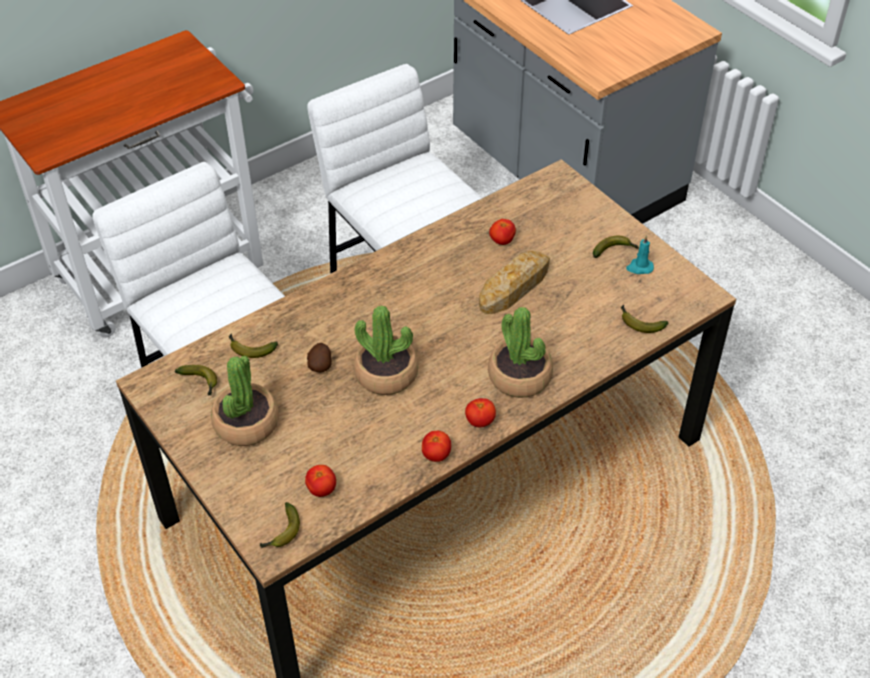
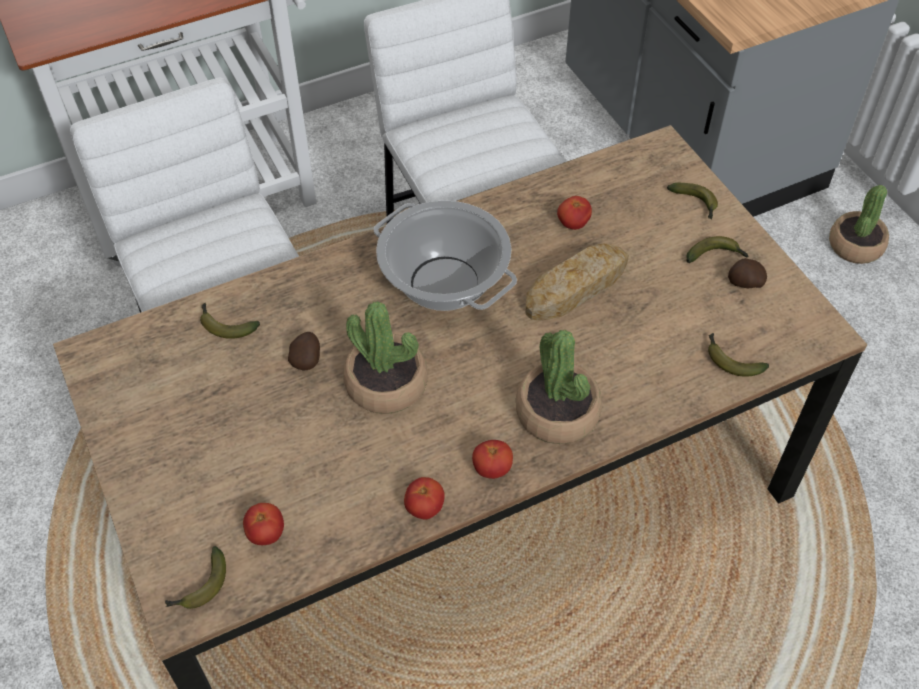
camera: 10 degrees right, 5 degrees up
banana [175,365,217,396] -> banana moved to [667,183,718,220]
potted plant [211,356,279,446] -> potted plant moved to [829,185,889,264]
turquoise candle [626,235,654,274] -> potato [728,258,767,288]
none -> cooking pot [373,200,517,311]

